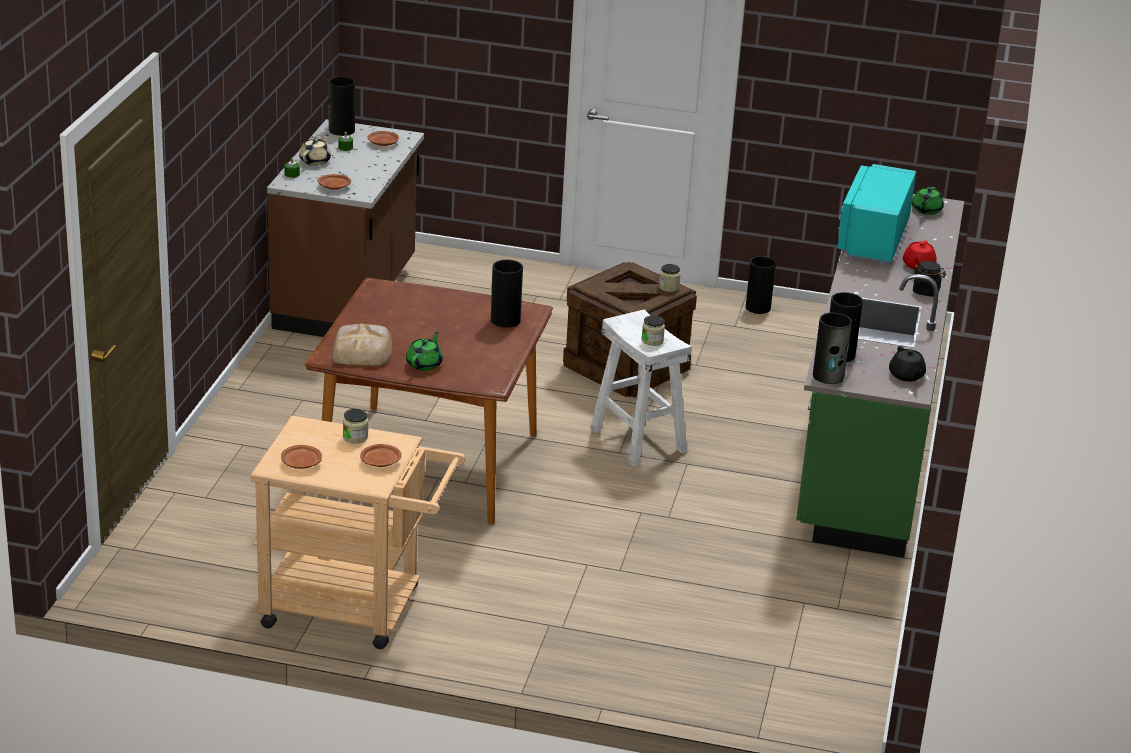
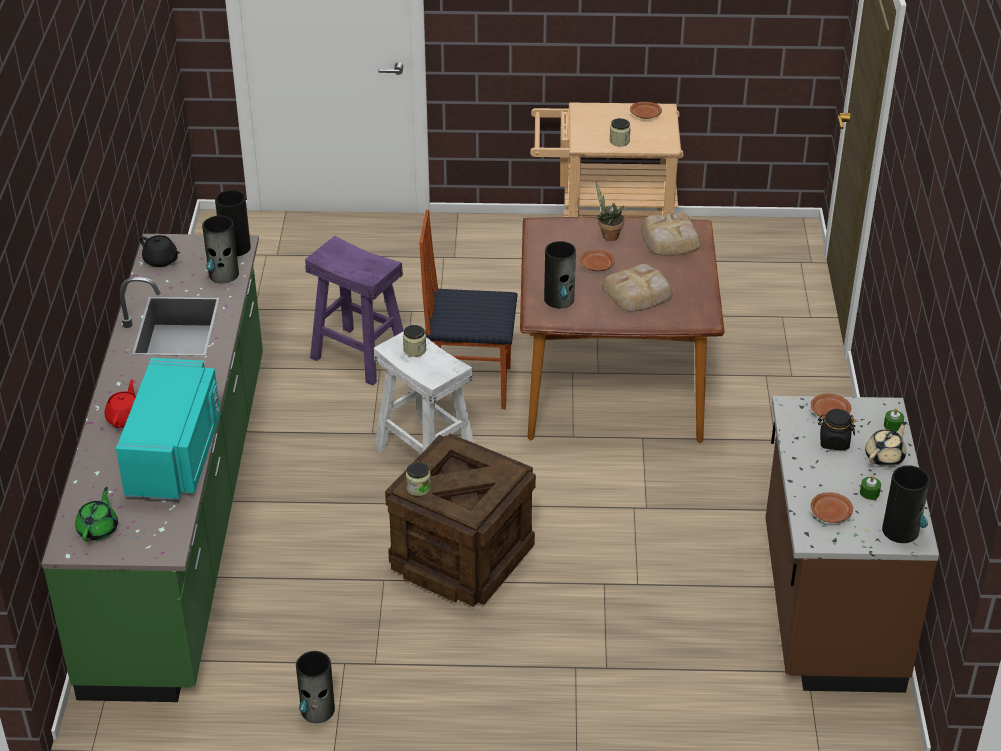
camera: 170 degrees right, 10 degrees up
beige teapot [299,134,331,166] -> beige teapot turned 150 degrees counterclockwise [865,422,907,467]
brown plate [360,444,402,467] -> brown plate moved to [579,250,614,271]
green teapot [406,332,443,371] -> potted plant [595,182,624,241]
black teapot [889,346,926,381] -> black teapot turned 150 degrees clockwise [139,235,180,267]
black jar [913,261,946,297] -> black jar moved to [818,409,856,450]
none -> purple stool [305,236,404,386]
none -> chair [419,210,517,409]
none -> bread [602,264,673,312]

